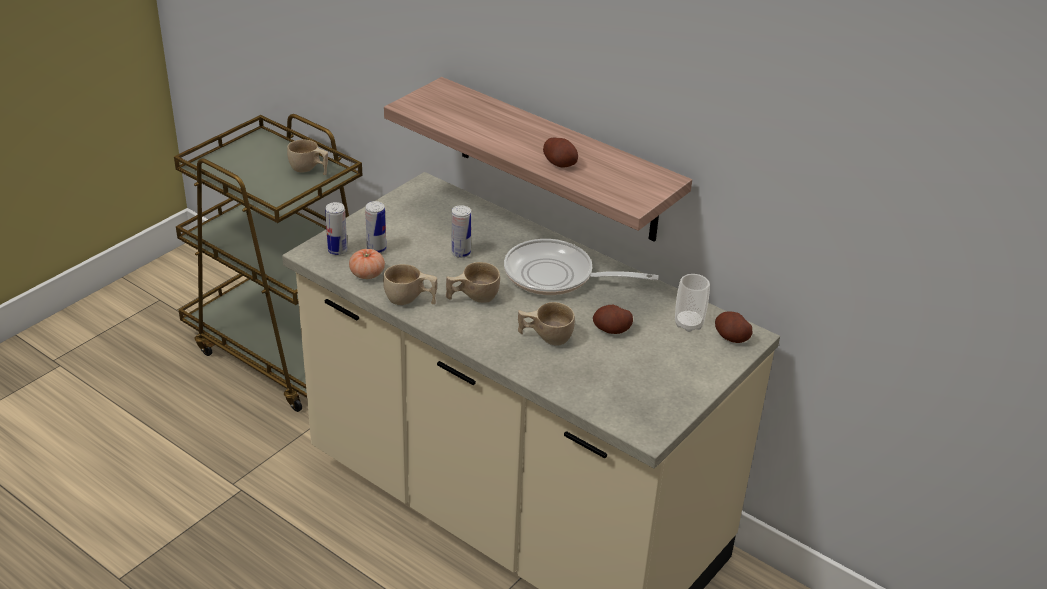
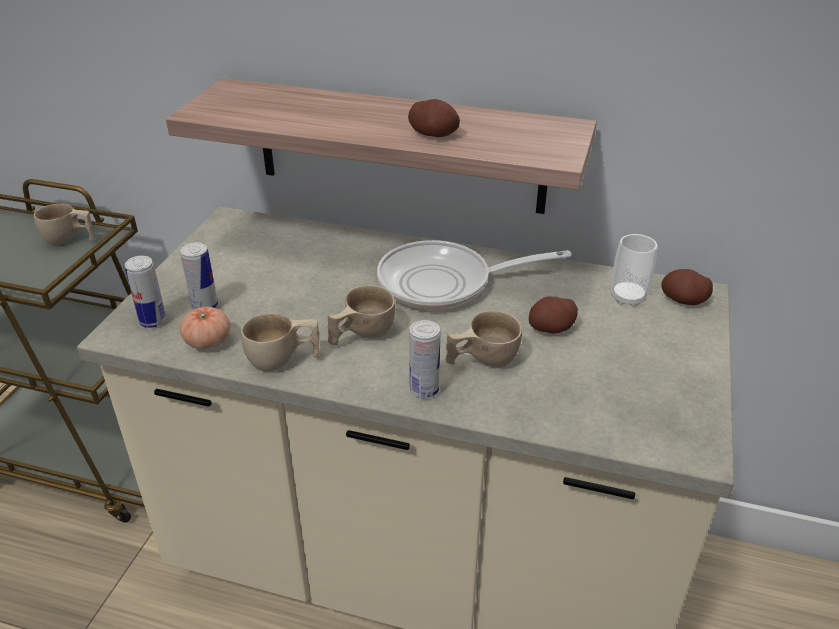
camera: 20 degrees left, 0 degrees up
can [451,205,471,258] -> can moved to [409,320,440,399]

